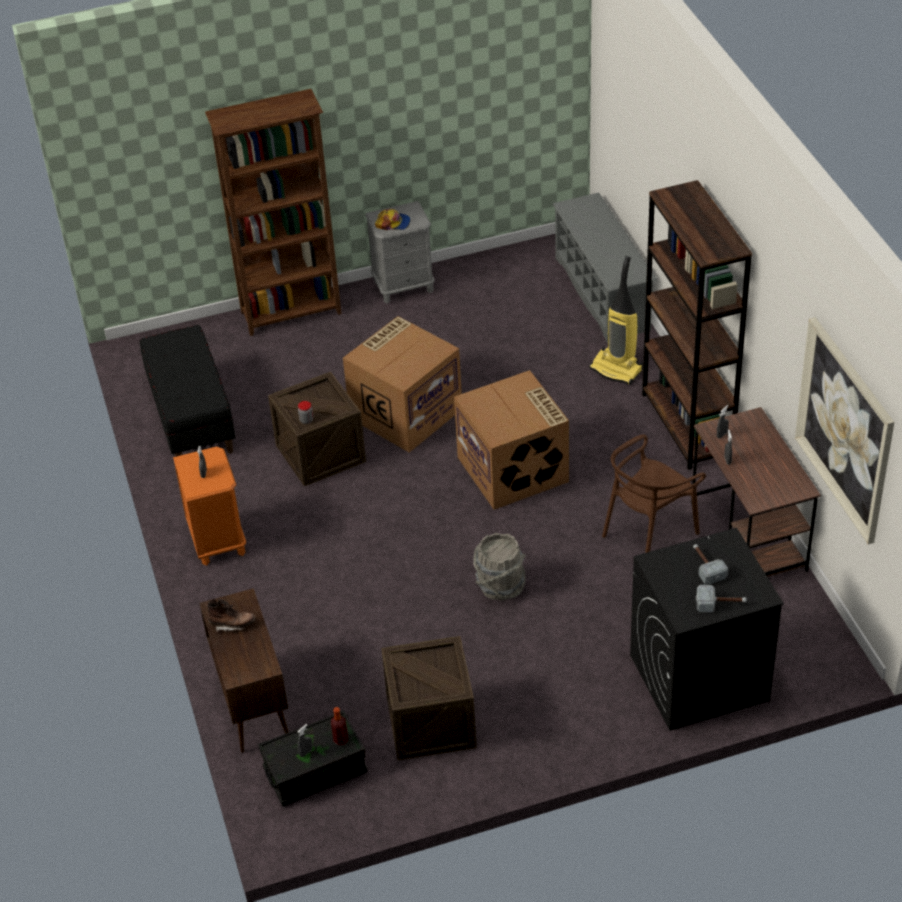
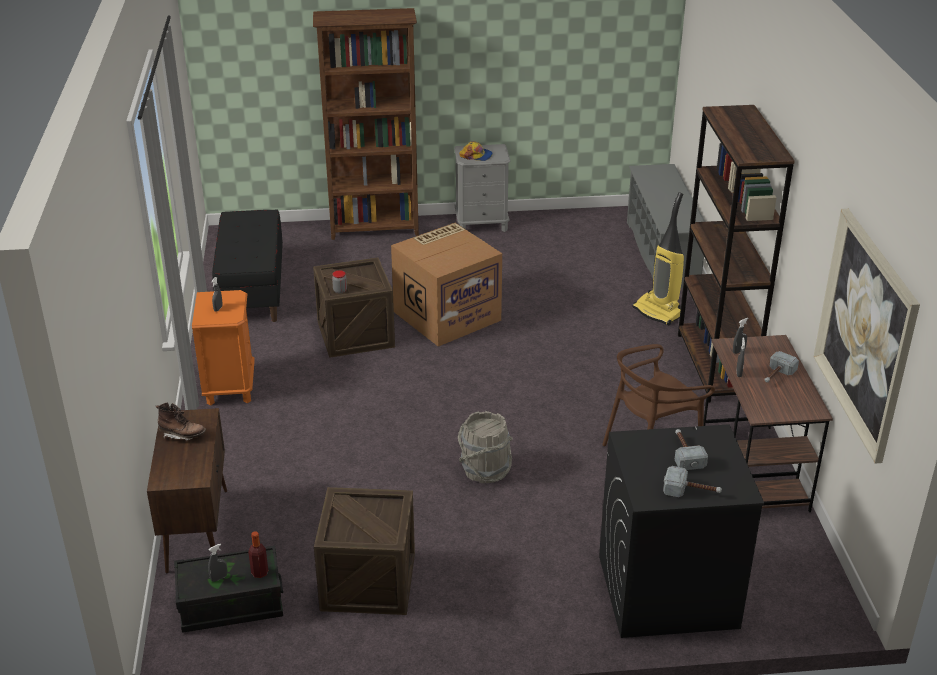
camera: 10 degrees right, 10 degrees down
cardboard box [454,370,569,510] -> none
none -> hammer [764,351,799,383]

